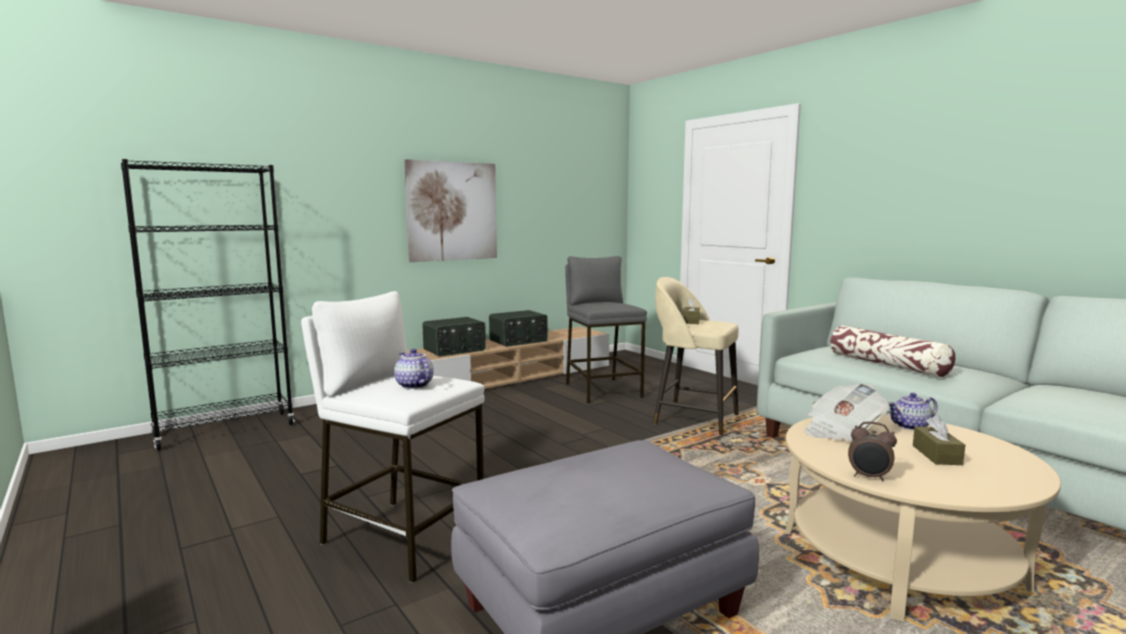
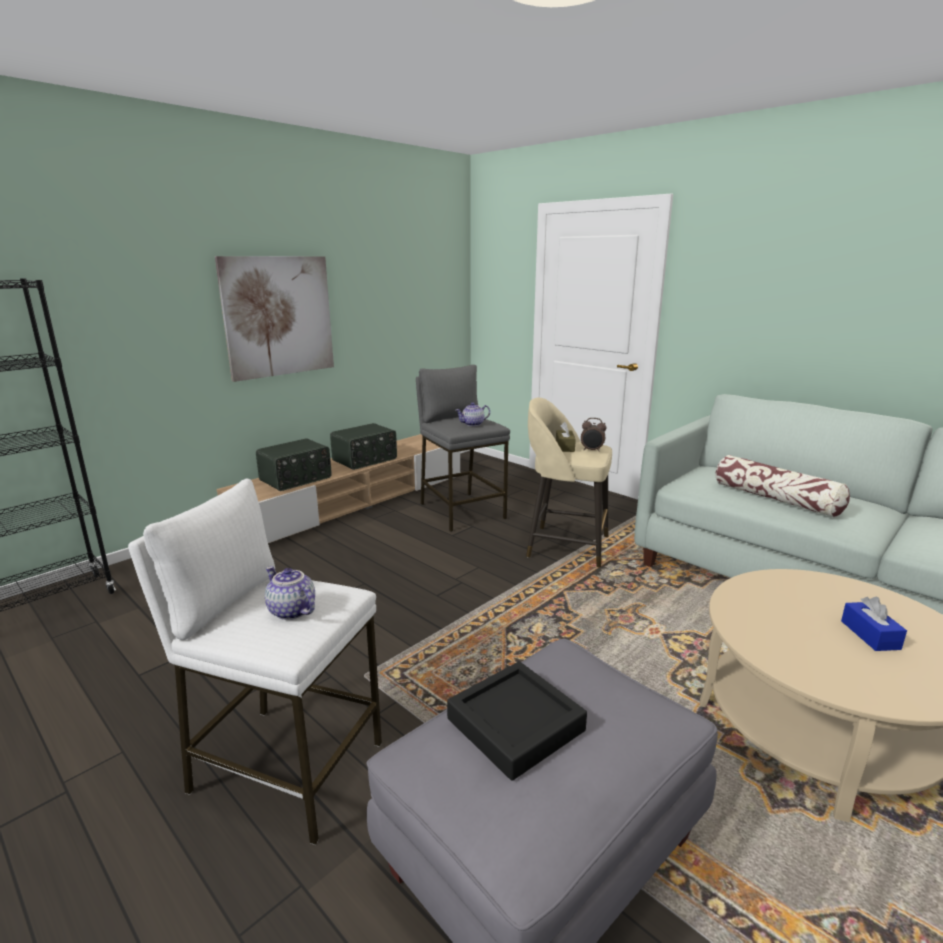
camera: 10 degrees left, 10 degrees up
newspaper [804,383,889,441] -> none
alarm clock [848,421,897,482] -> alarm clock moved to [581,418,607,452]
teapot [889,393,938,430] -> teapot moved to [455,402,490,426]
brown tissue box [913,415,965,465] -> blue tissue box [841,597,907,651]
none -> black tray [447,661,587,781]

